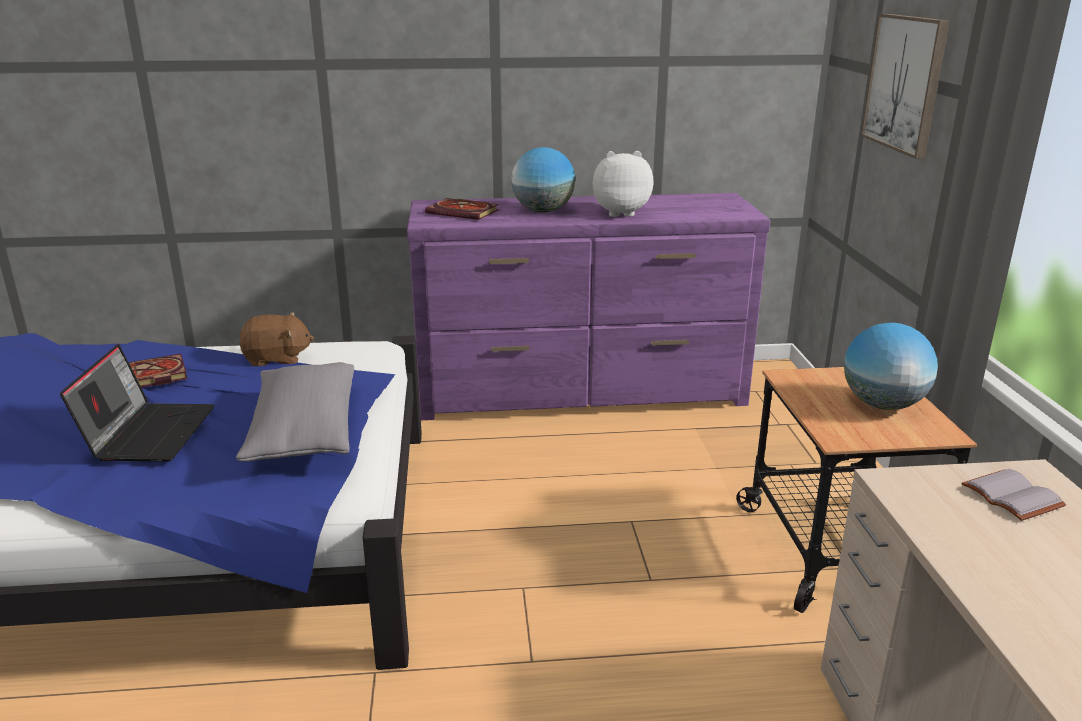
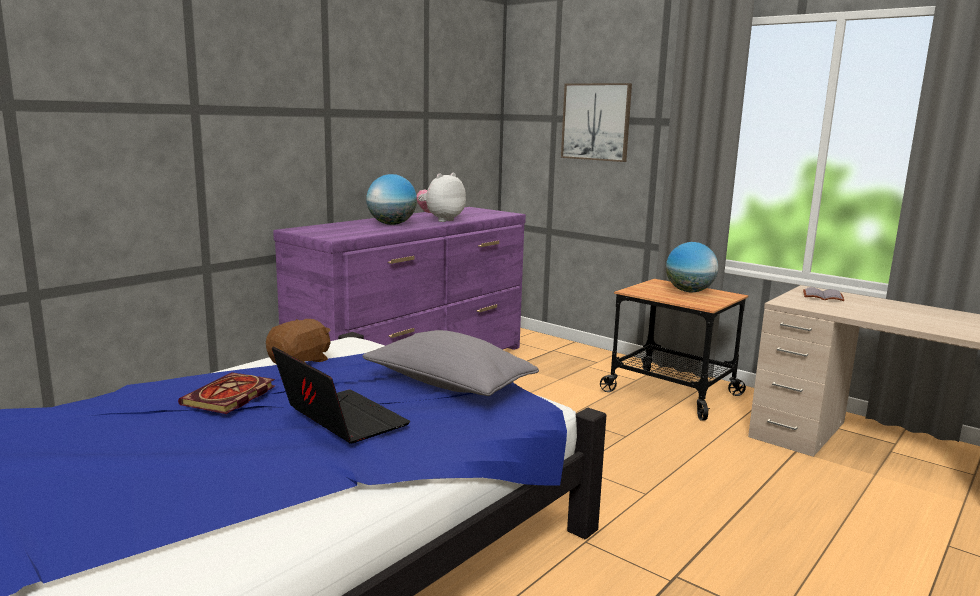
camera: 45 degrees left, 10 degrees down
book [425,198,499,220] -> none

